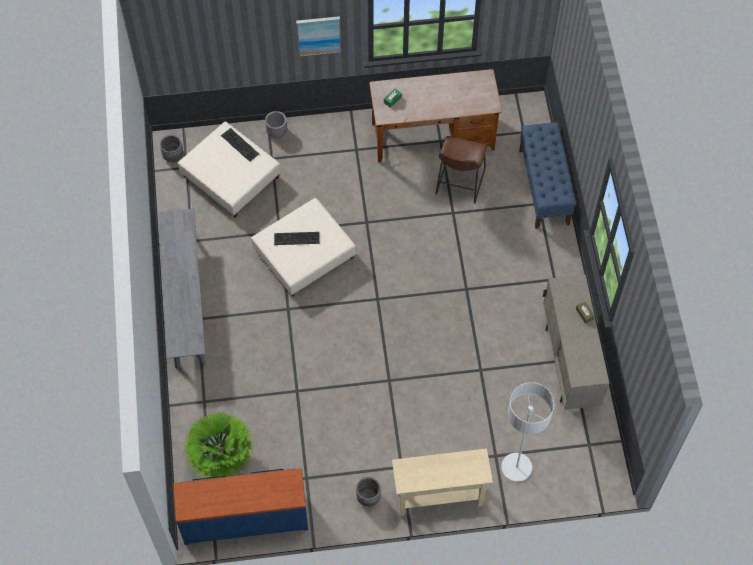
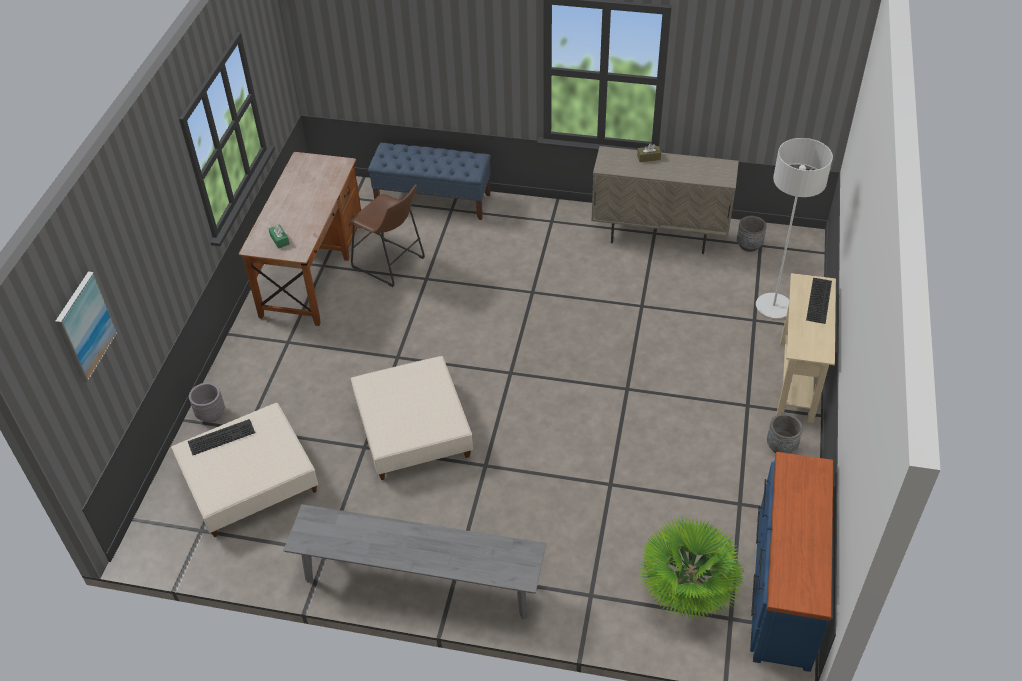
camera: 70 degrees left, 15 degrees down
grey planter [160,135,184,162] -> grey planter moved to [737,216,767,252]
keyboard [274,232,319,245] -> keyboard moved to [806,278,832,324]
picture [296,16,341,57] -> picture moved to [55,272,118,382]

